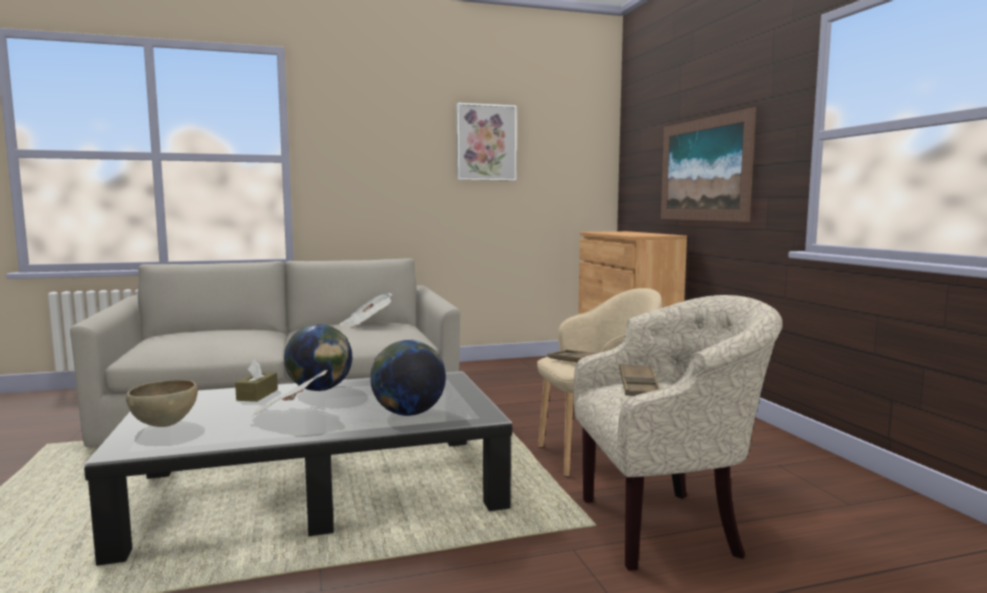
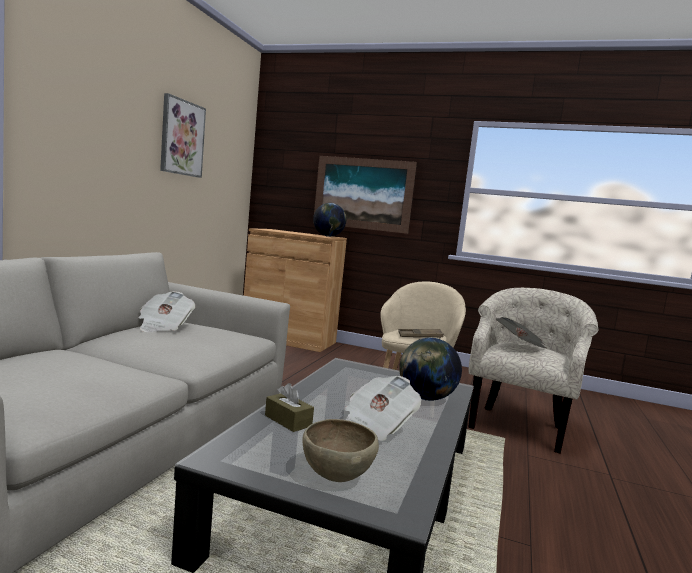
camera: 55 degrees left, 0 degrees up
globe [284,324,352,391] -> globe moved to [313,203,346,237]
brown tray [620,363,660,396] -> newspaper [496,317,546,348]

